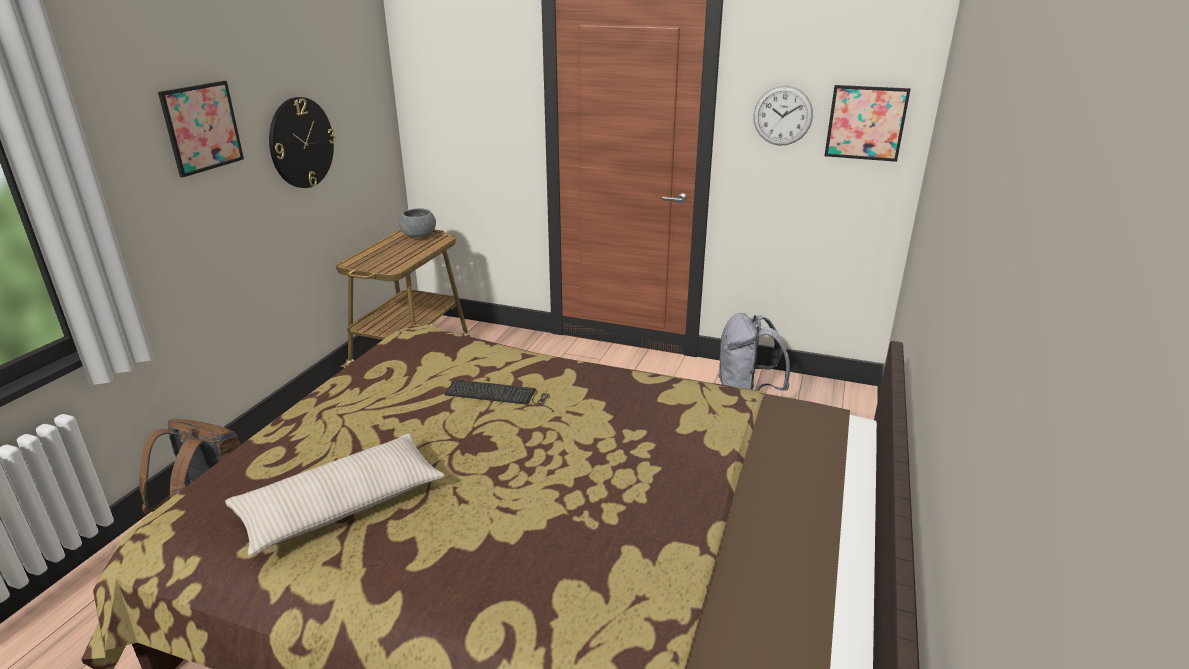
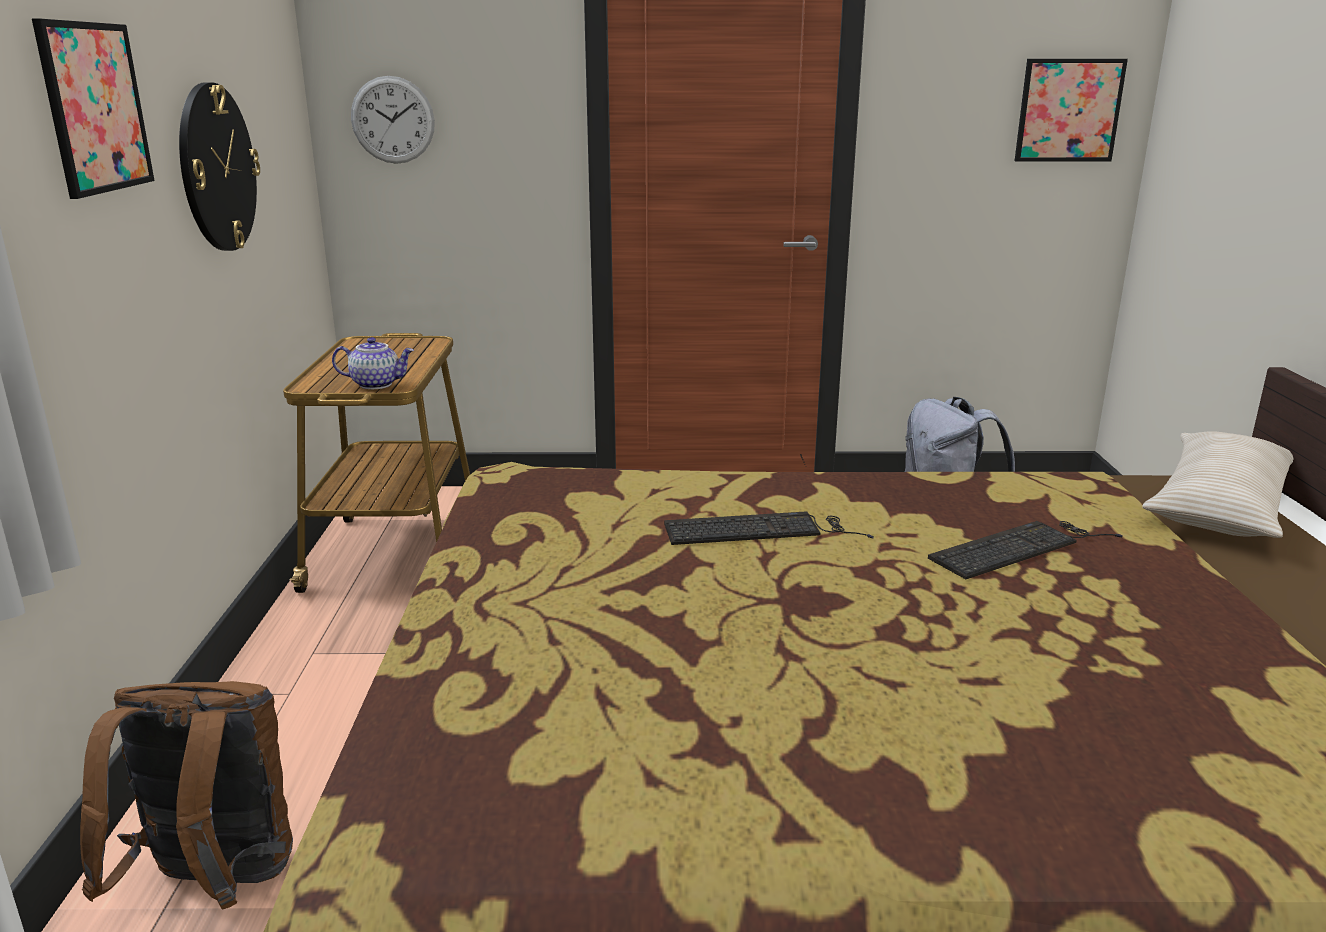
camera: 20 degrees left, 5 degrees down
beige pillow [225,434,445,556] -> beige pillow moved to [1142,431,1294,538]
grey bowl [399,208,436,238] -> none
wall clock [753,85,813,146] -> wall clock moved to [351,76,435,164]
none -> teapot [332,337,414,389]
none -> keyboard [928,521,1123,579]

